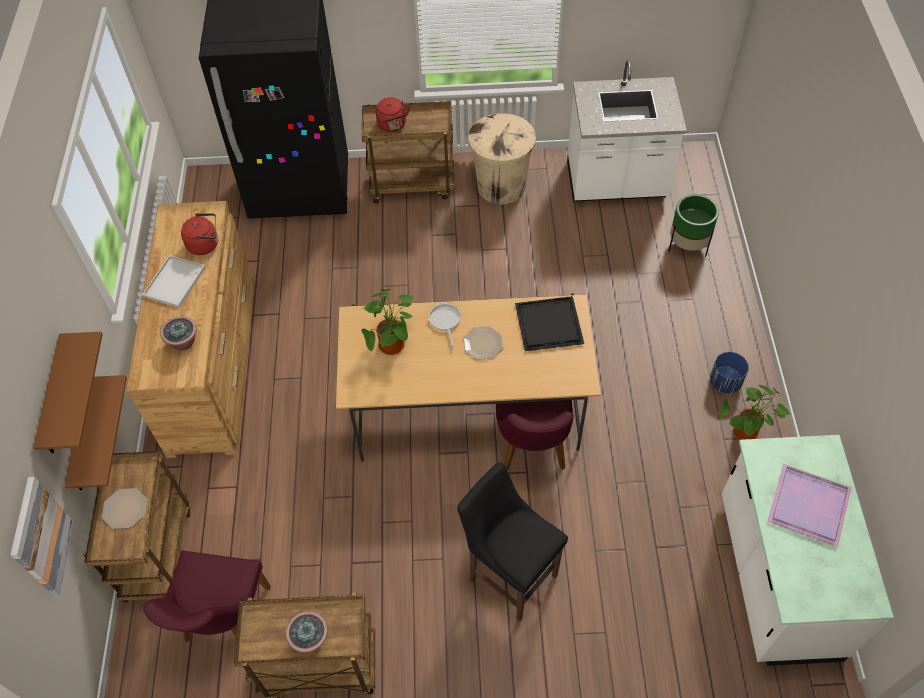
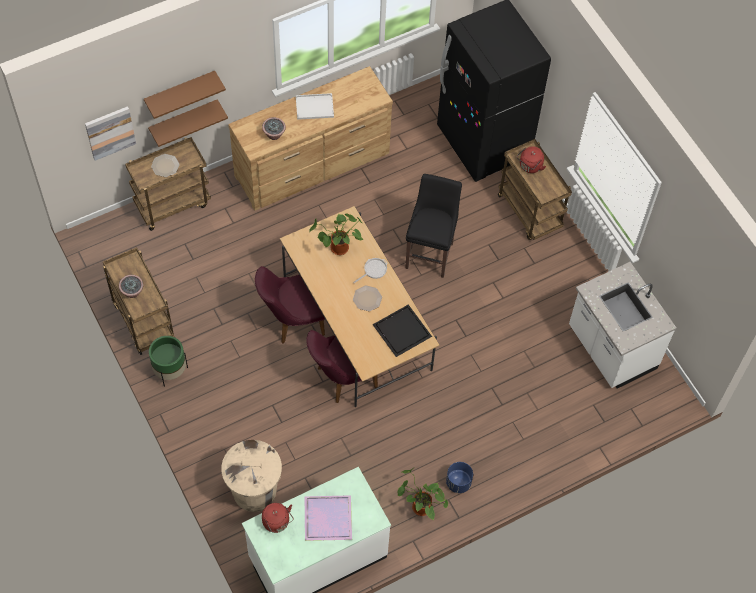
camera: 60 degrees right, 5 degrees up
purple chair [143,551,271,643] -> purple chair moved to [255,266,325,344]
red kettle [181,213,218,255] -> red kettle moved to [262,503,294,533]
black stool [457,462,568,621] -> black stool moved to [405,174,462,278]
beige trash can [468,113,536,205] -> beige trash can moved to [221,440,282,512]
green planter [668,194,719,257] -> green planter moved to [149,336,188,387]

